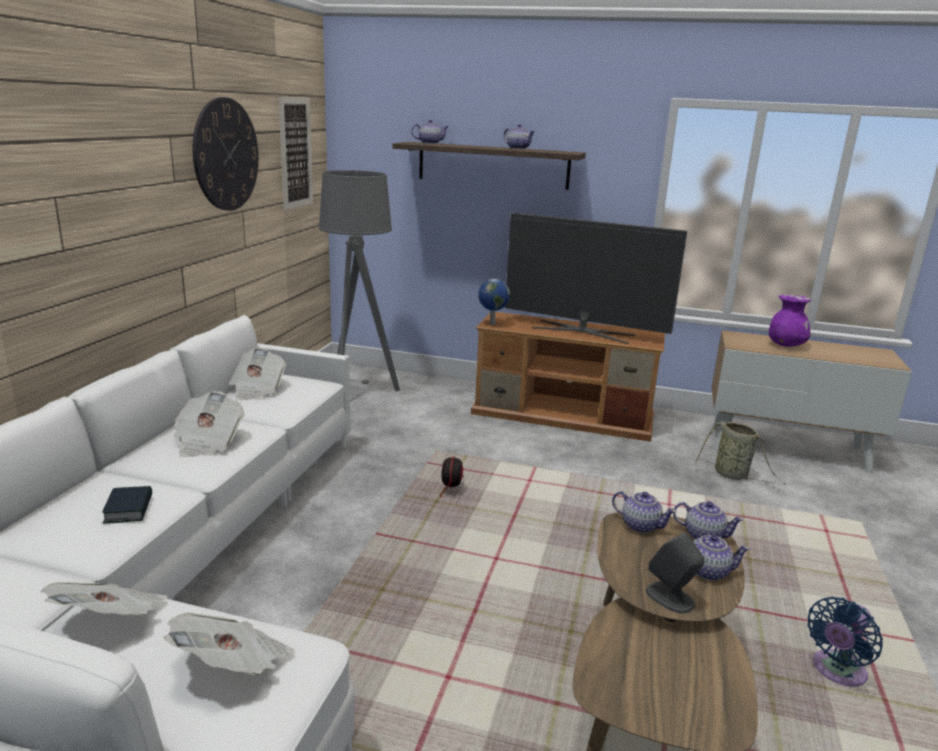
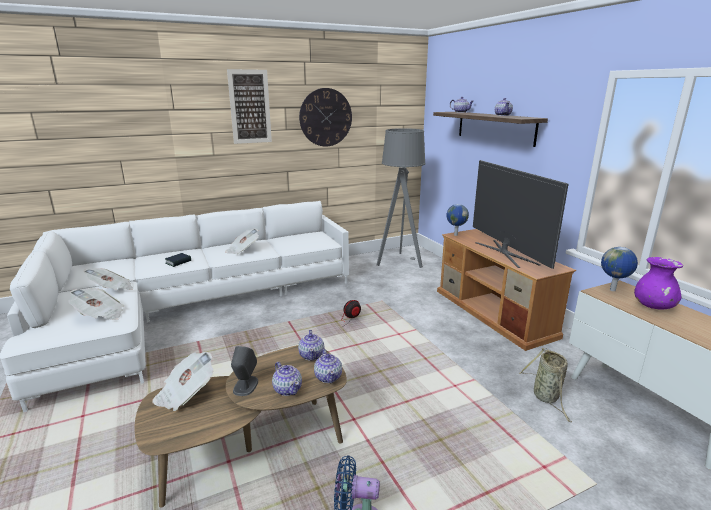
camera: 50 degrees right, 0 degrees up
newspaper [229,348,286,400] -> newspaper moved to [153,352,214,411]
picture [278,96,313,210] -> picture moved to [227,69,272,144]
none -> globe [601,247,638,291]

